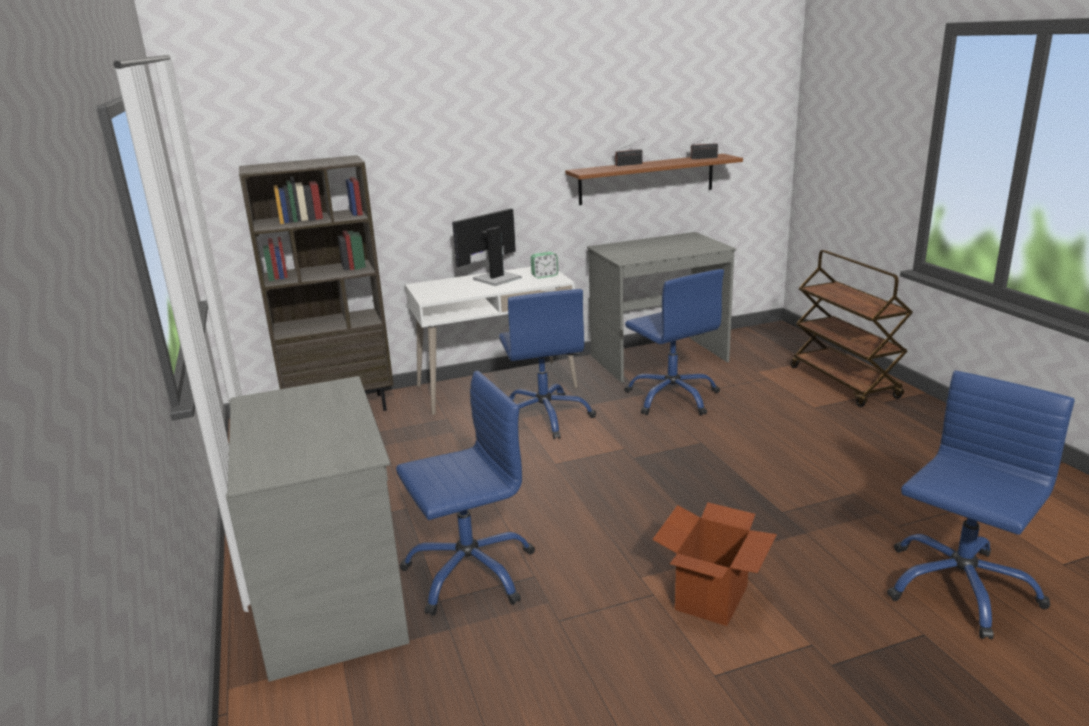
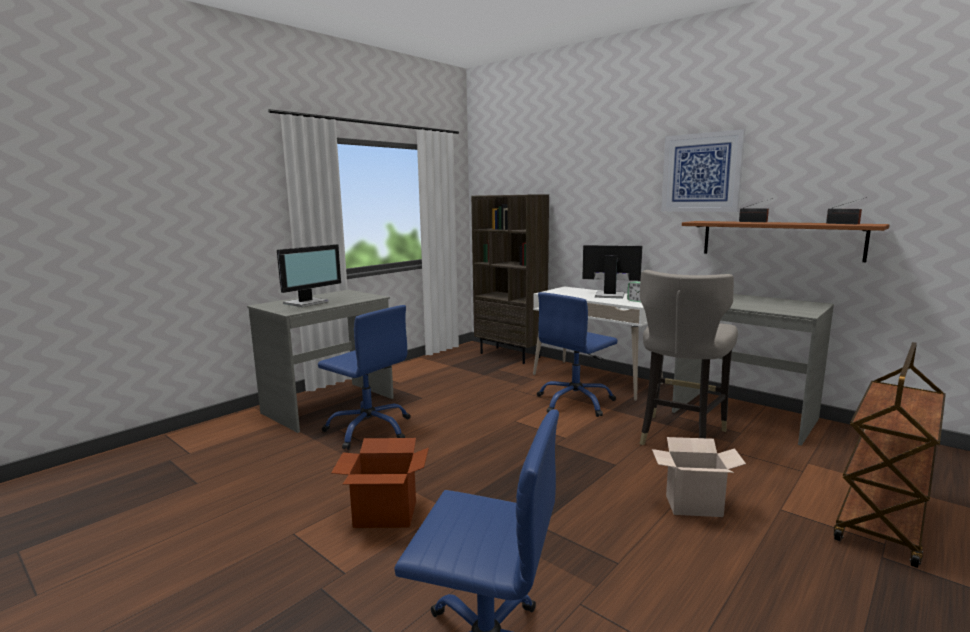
camera: 60 degrees right, 10 degrees down
blue office chair [625,269,724,416] -> grey stool [640,270,738,445]
none -> monitor [277,244,341,307]
none -> cardboard box [652,437,746,517]
none -> picture [661,129,745,212]

